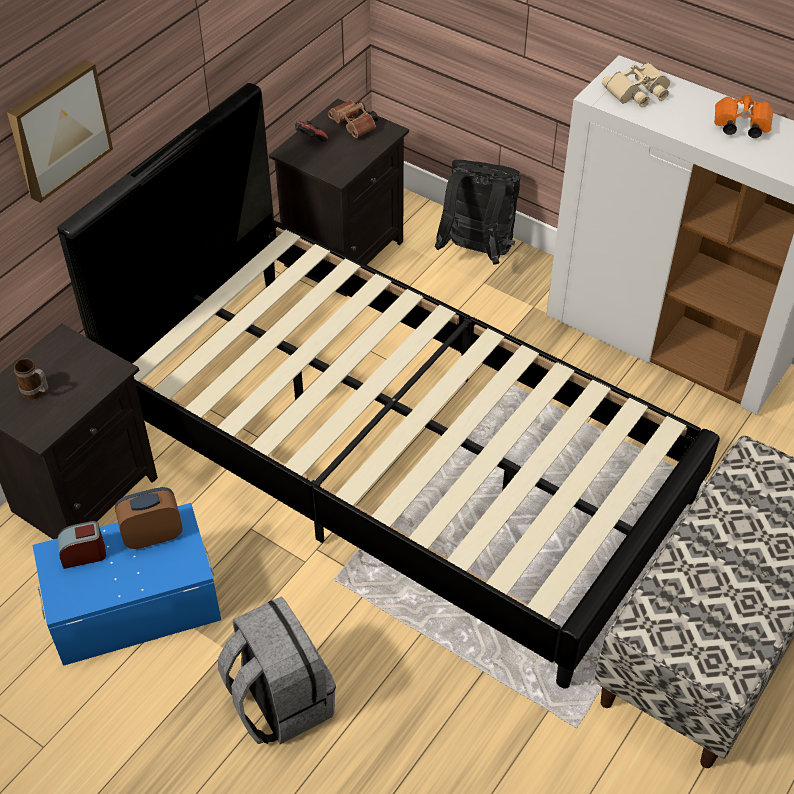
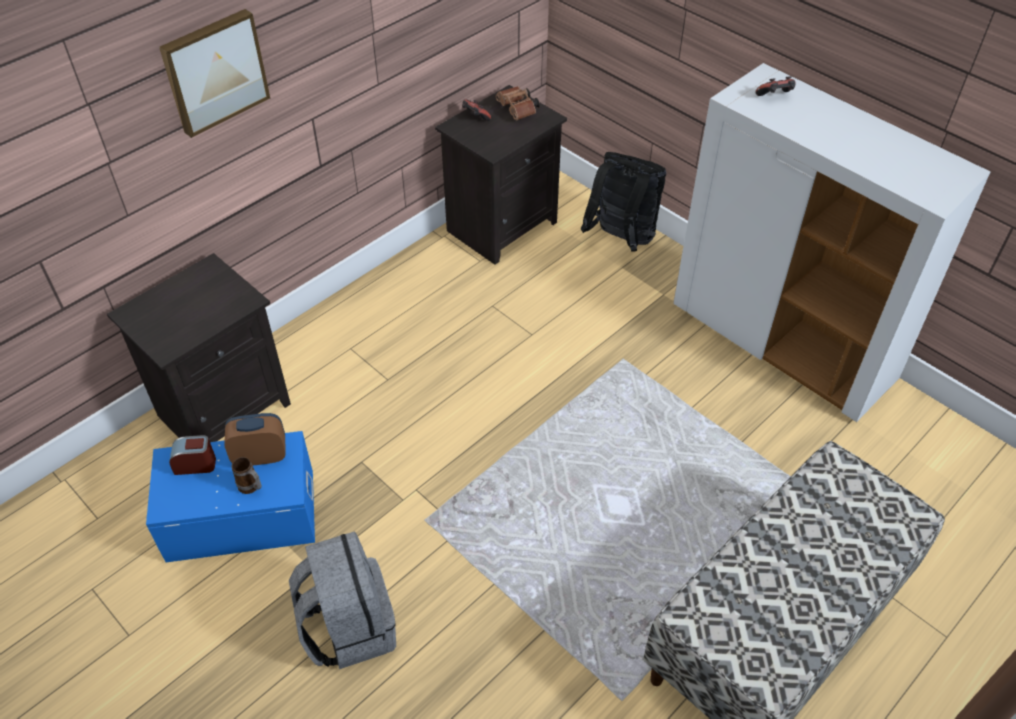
camera: 10 degrees right, 0 degrees up
mug [14,358,48,400] -> mug moved to [232,457,262,494]
black bed [57,83,720,689] -> none
beige binoculars [602,62,670,107] -> game controller [756,76,796,96]
orange binoculars [714,94,773,138] -> none

